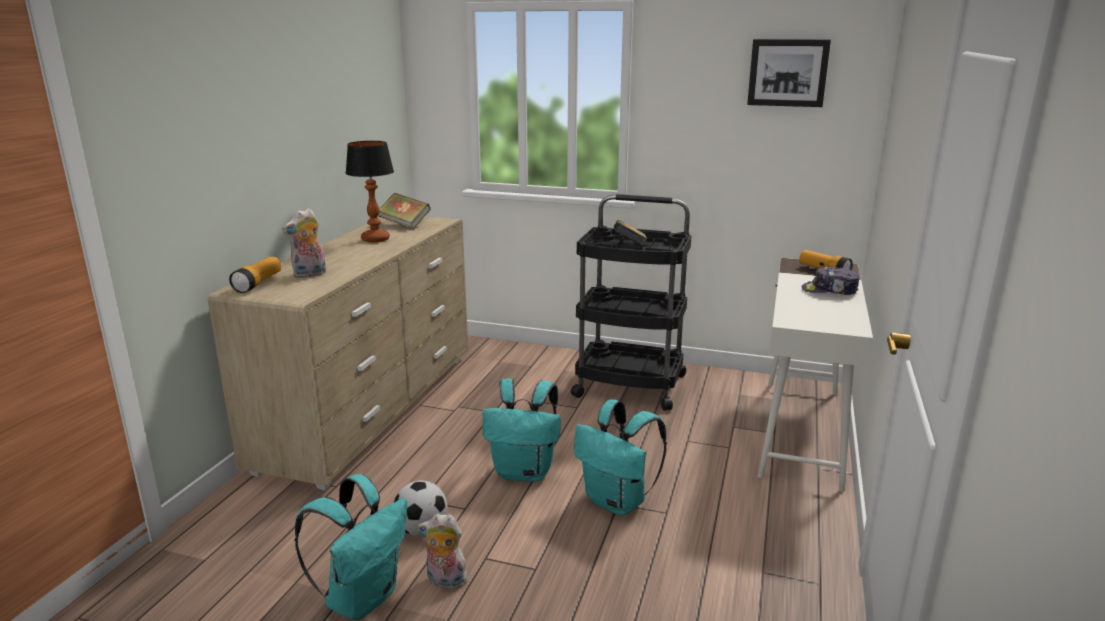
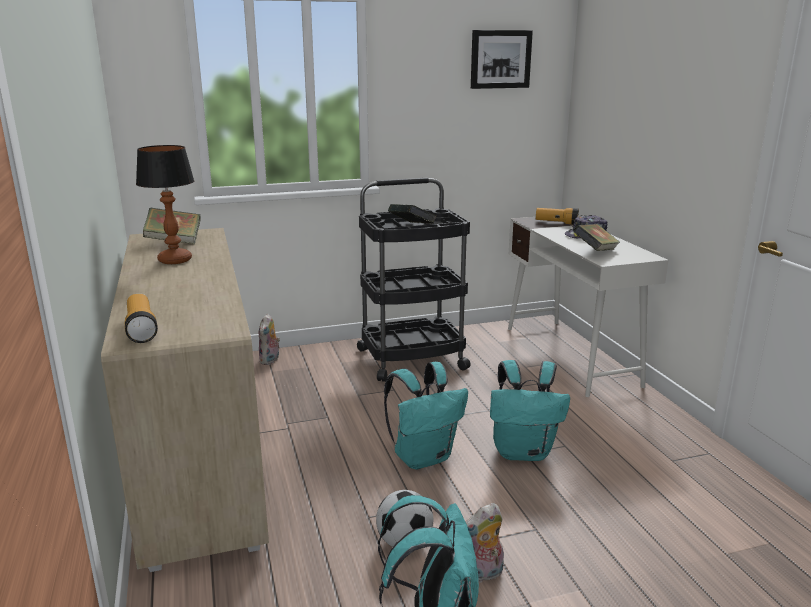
camera: 35 degrees left, 0 degrees up
plush toy [282,208,326,278] -> plush toy moved to [259,313,280,365]
none -> book [573,224,620,251]

